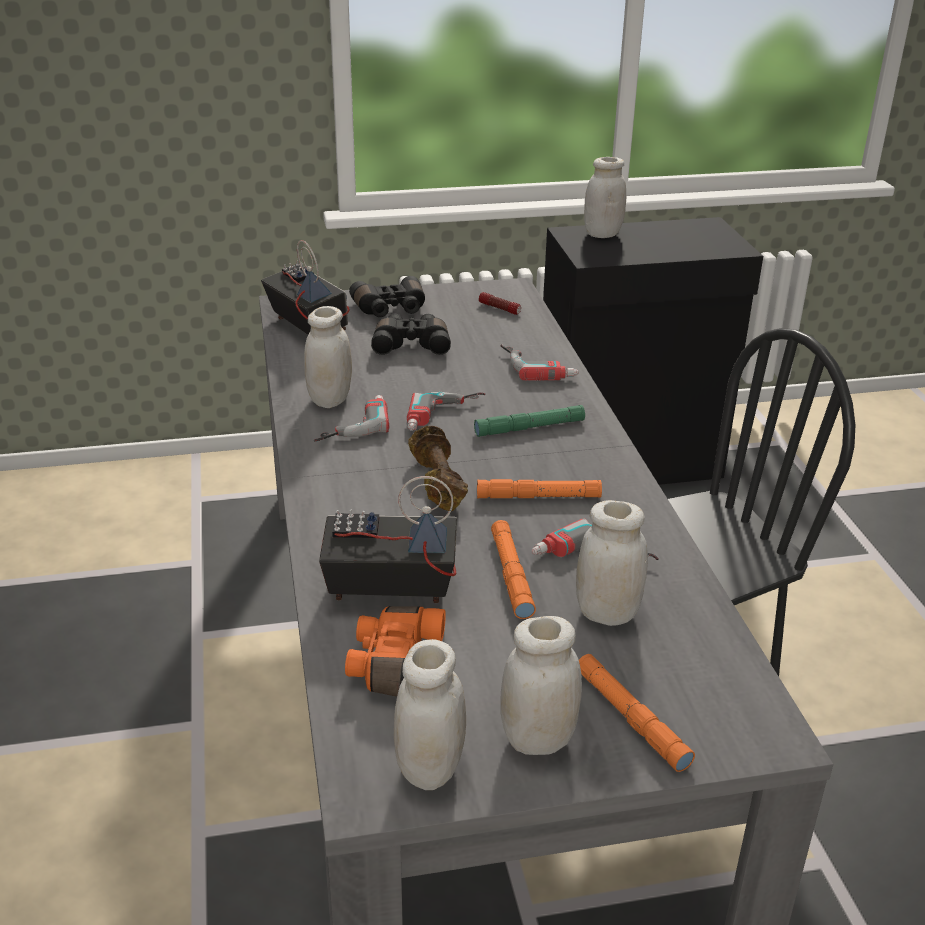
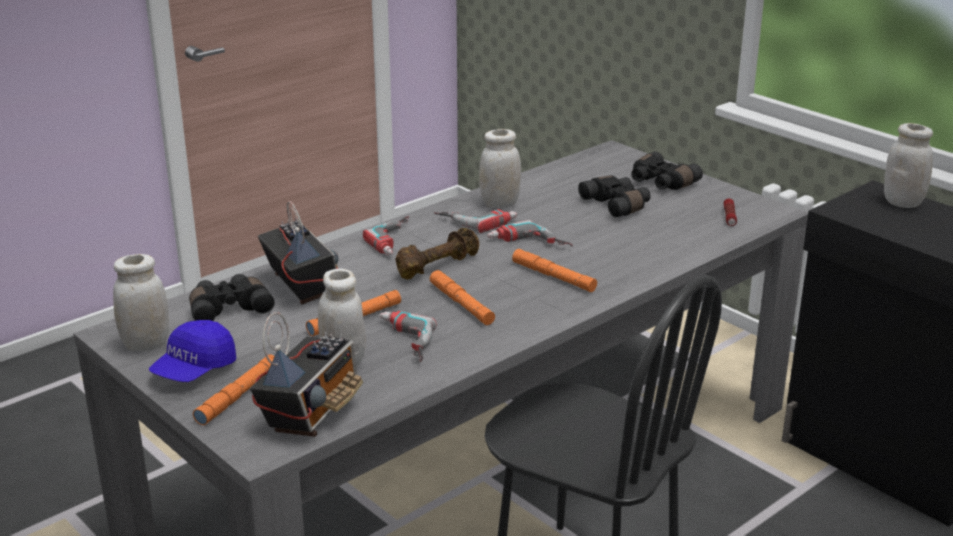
camera: 60 degrees right, 5 degrees down
radio [261,240,349,335] -> radio moved to [250,312,363,437]
orange binoculars [345,606,446,697] -> black binoculars [189,274,275,321]
green flashlight [474,405,585,437] -> orange flashlight [512,249,597,292]
white jar [500,616,582,755] -> blue cap [149,320,236,382]
power drill [501,344,579,381] -> power drill moved to [363,216,409,255]

